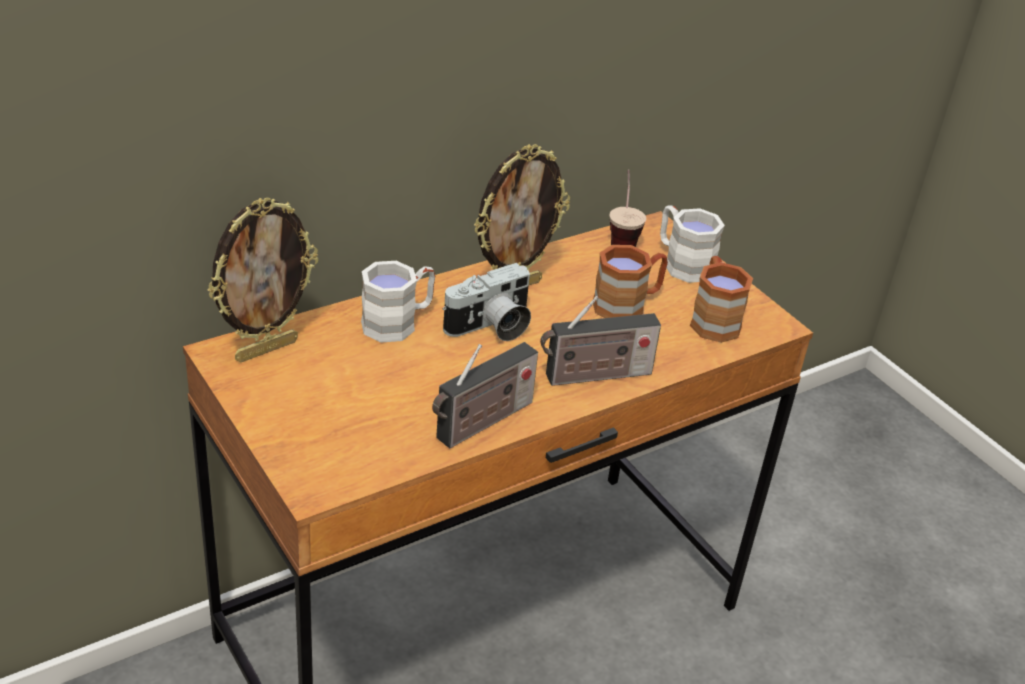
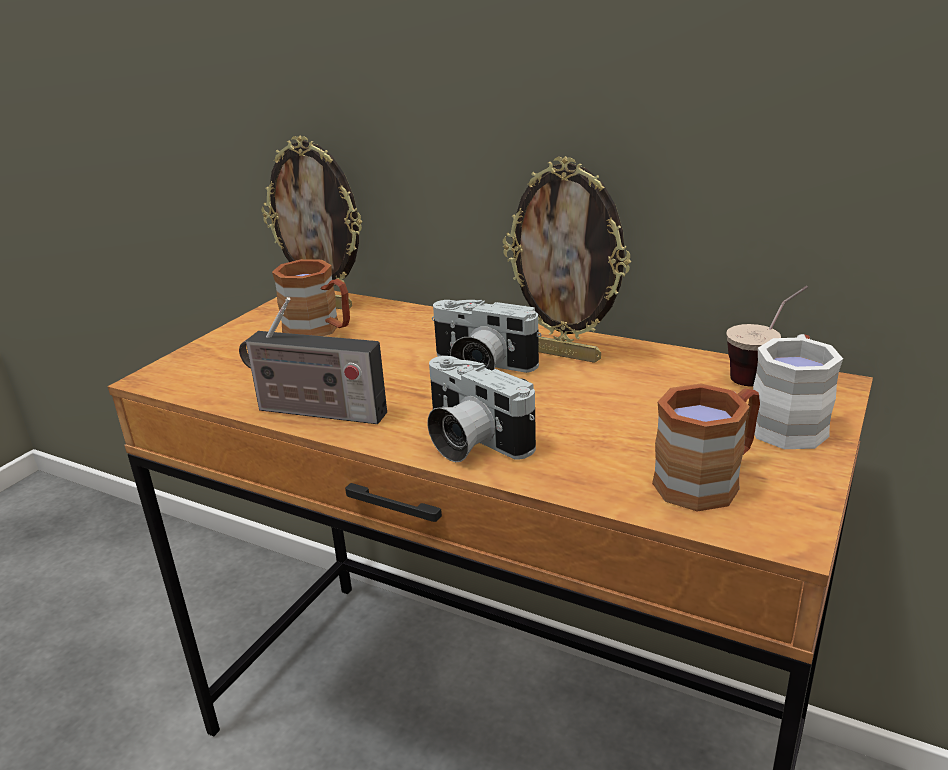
camera: 65 degrees right, 10 degrees down
white mug [361,261,435,343] -> none
radio [540,296,661,386] -> camera [427,356,536,462]
brown mug [593,245,668,318] -> brown mug moved to [272,259,350,336]

